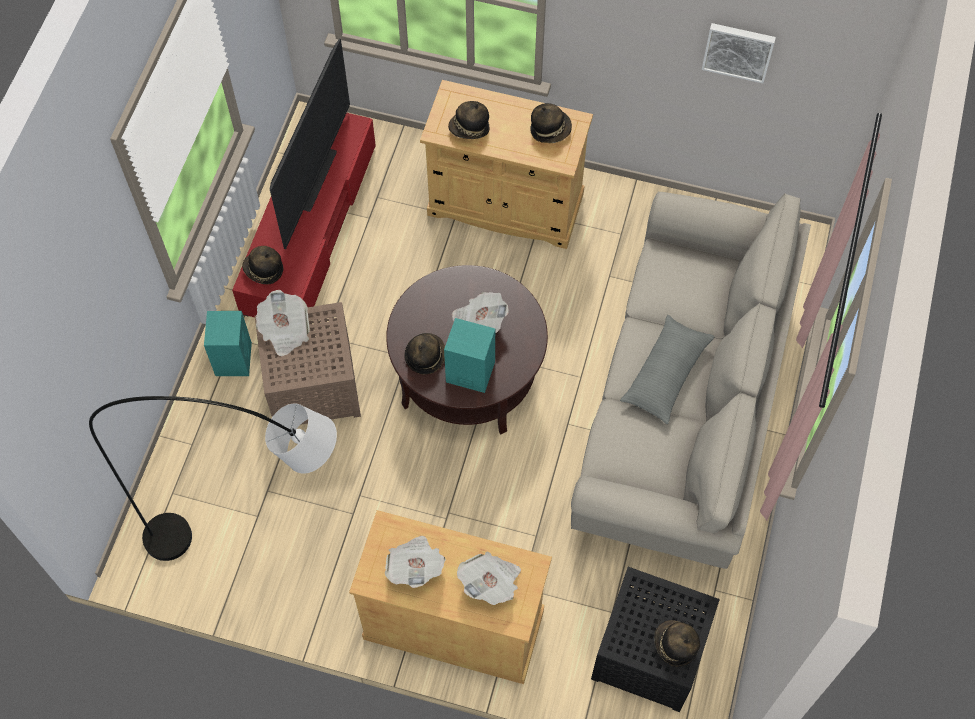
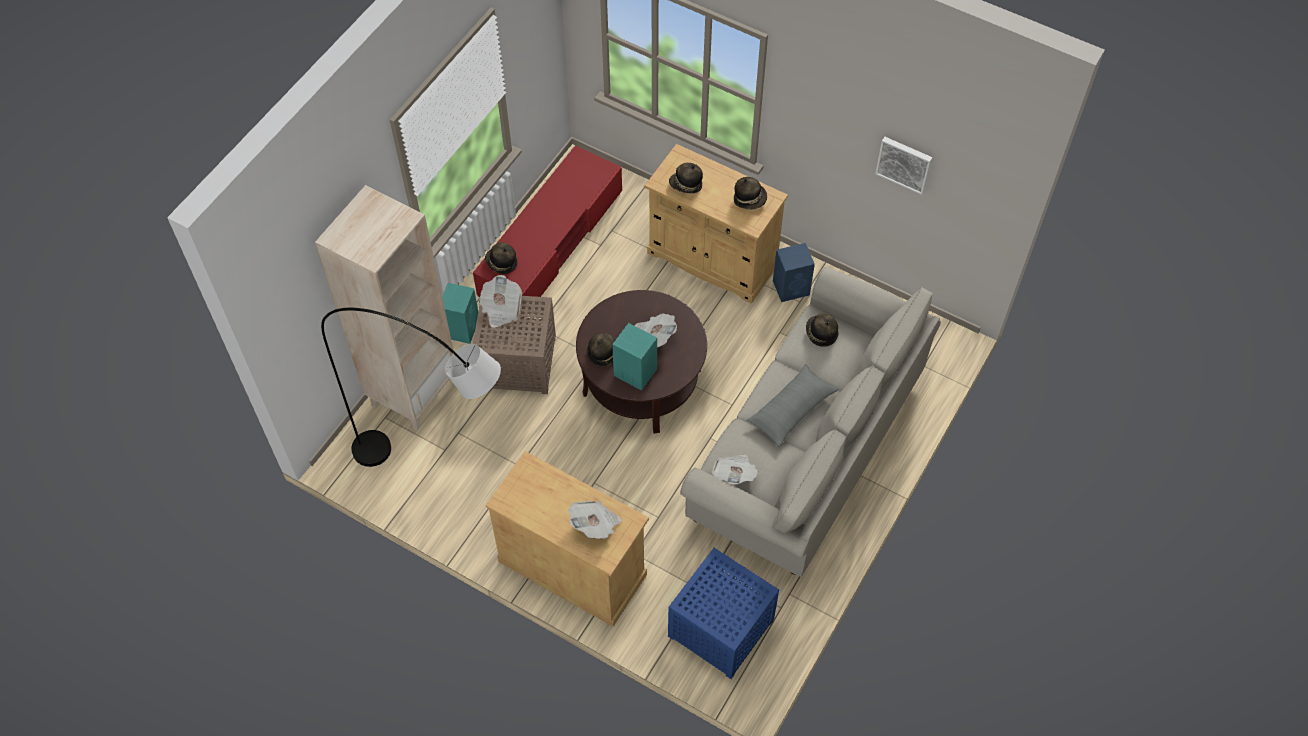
camera: 15 degrees right, 5 degrees down
television [270,39,350,249] -> none
newspaper [385,536,446,588] -> newspaper moved to [712,454,759,485]
black side table [591,567,720,712] -> blue side table [668,548,779,679]
hat [654,620,700,667] -> hat moved to [806,313,838,347]
none -> beige bookcase [315,185,454,431]
none -> blue speaker [773,243,815,302]

